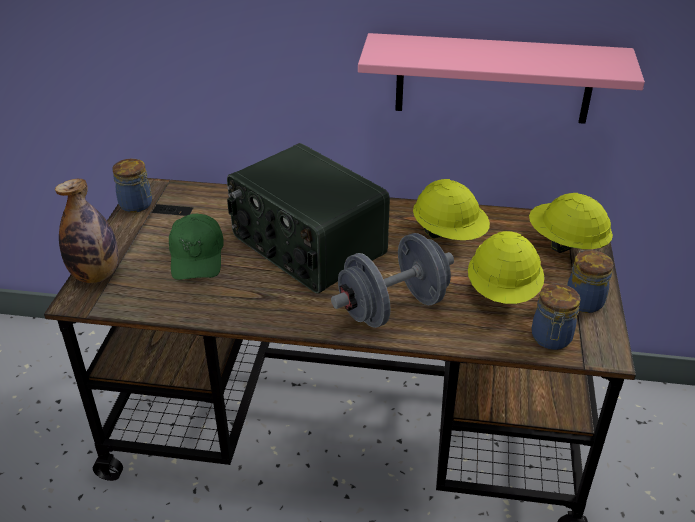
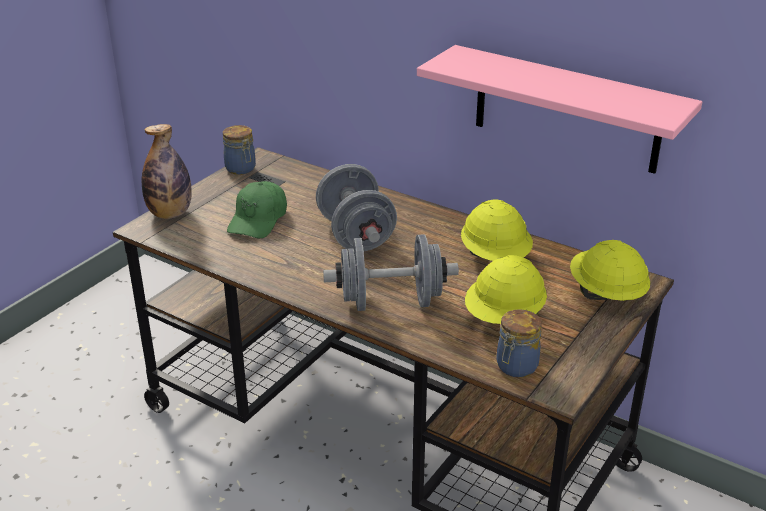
camera: 25 degrees right, 5 degrees down
radio [227,143,390,293] -> grey dumbbell [316,164,397,251]
jar [567,250,613,313] -> none

